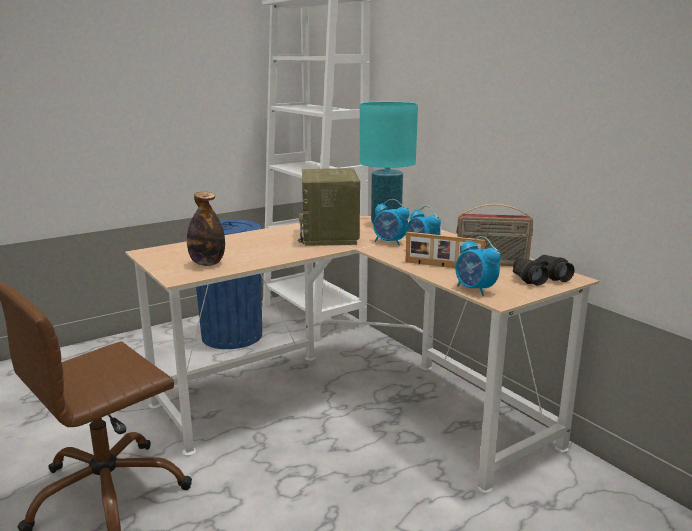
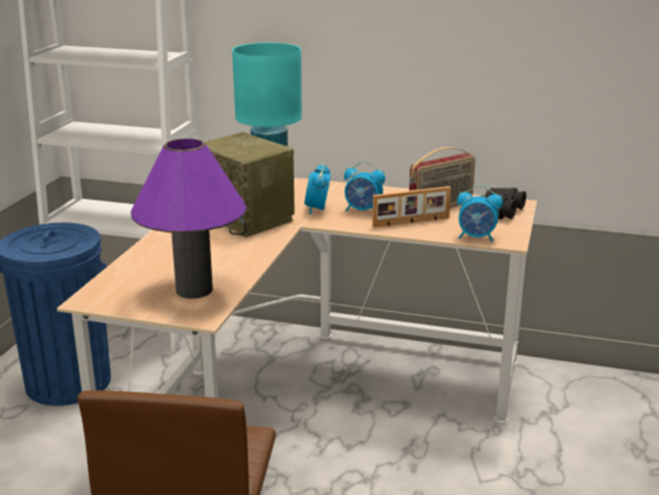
camera: 40 degrees left, 5 degrees up
bottle [187,192,225,266] -> purple table lamp [131,138,247,299]
alarm clock [373,199,410,246] -> alarm clock turned 105 degrees clockwise [304,162,331,215]

